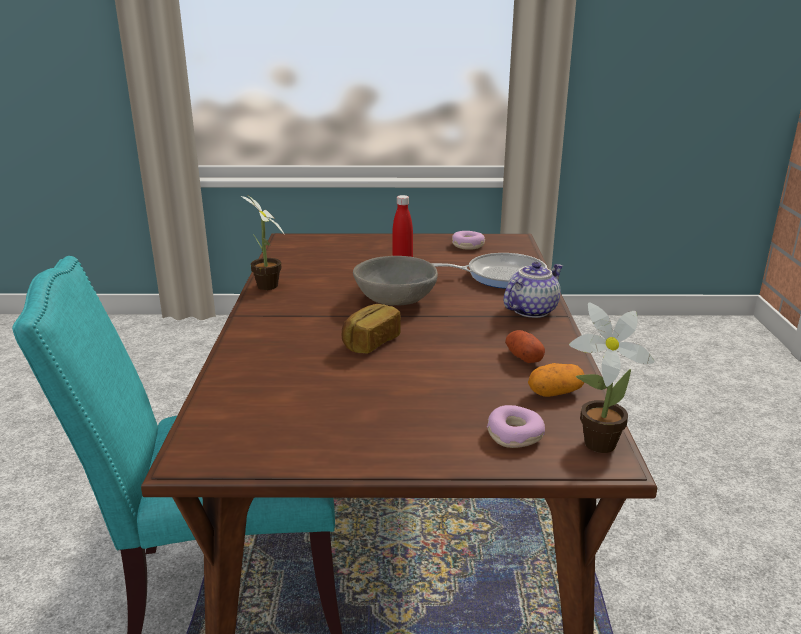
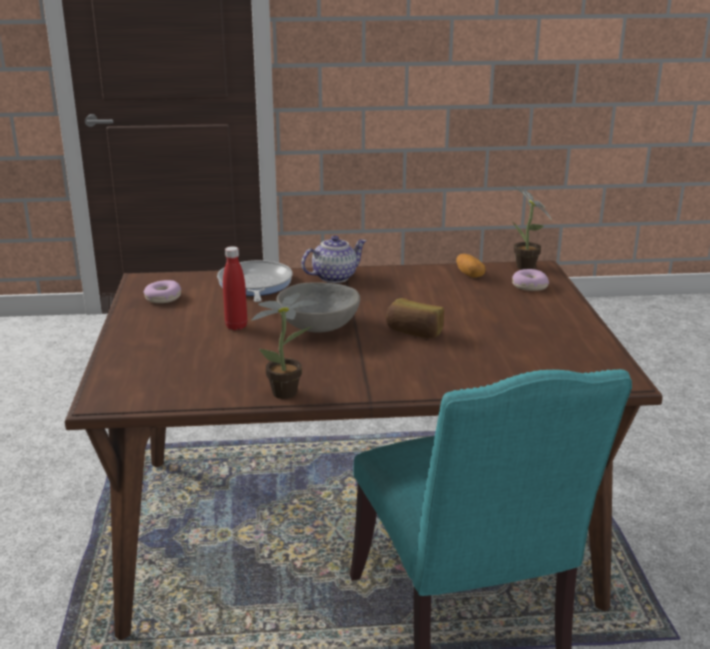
camera: 95 degrees left, 0 degrees up
teapot [504,262,563,318] -> teapot turned 105 degrees clockwise [301,235,366,283]
potato [506,330,545,363] -> none

